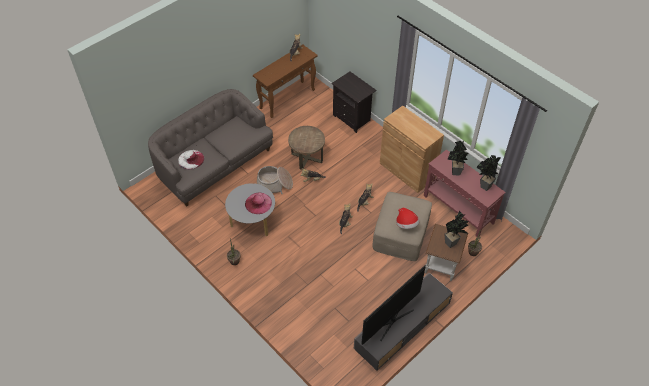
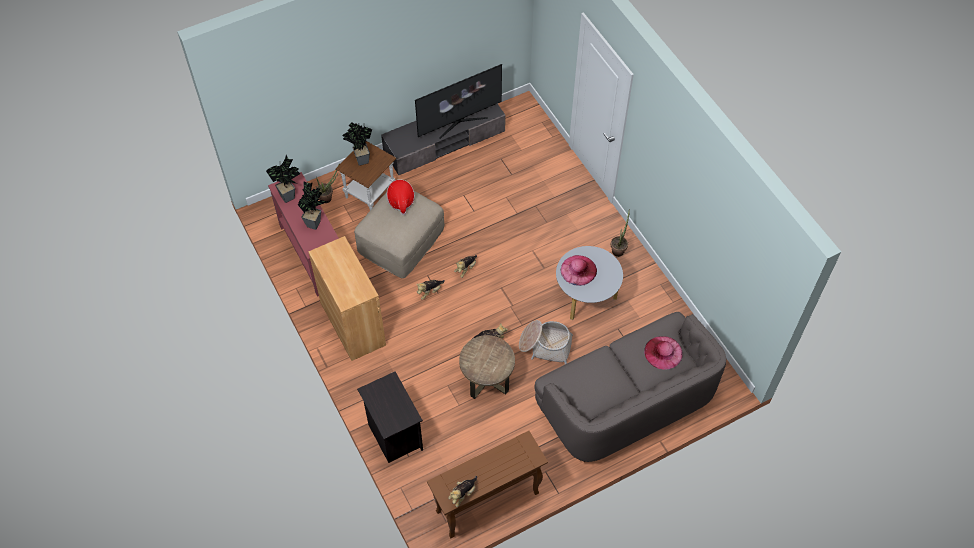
camera: 165 degrees left, 5 degrees up
white hat [178,150,204,170] -> pink hat [644,336,682,370]

